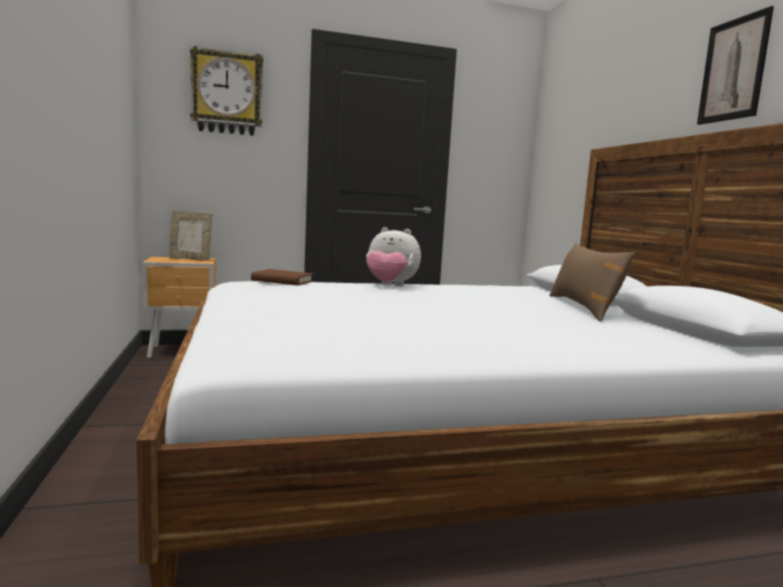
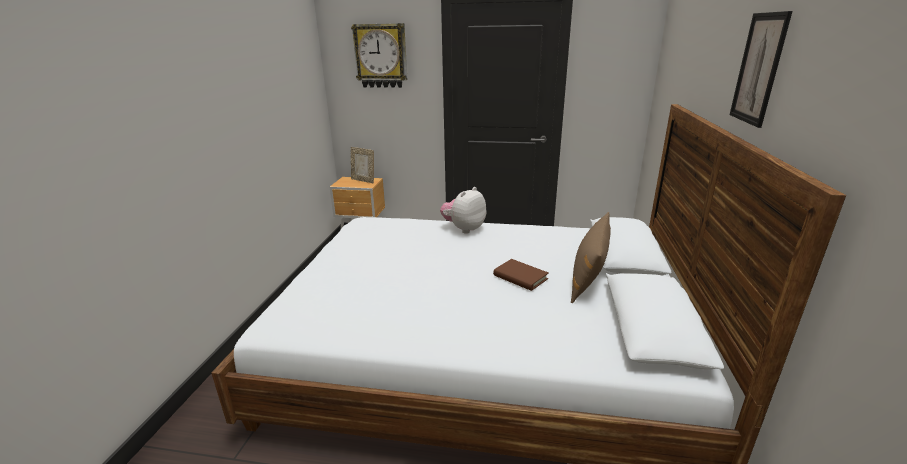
camera: 25 degrees right, 15 degrees up
brown book [251,269,314,285] -> brown book moved to [493,259,549,291]
plush toy [366,227,421,286] -> plush toy turned 90 degrees clockwise [440,187,486,234]

